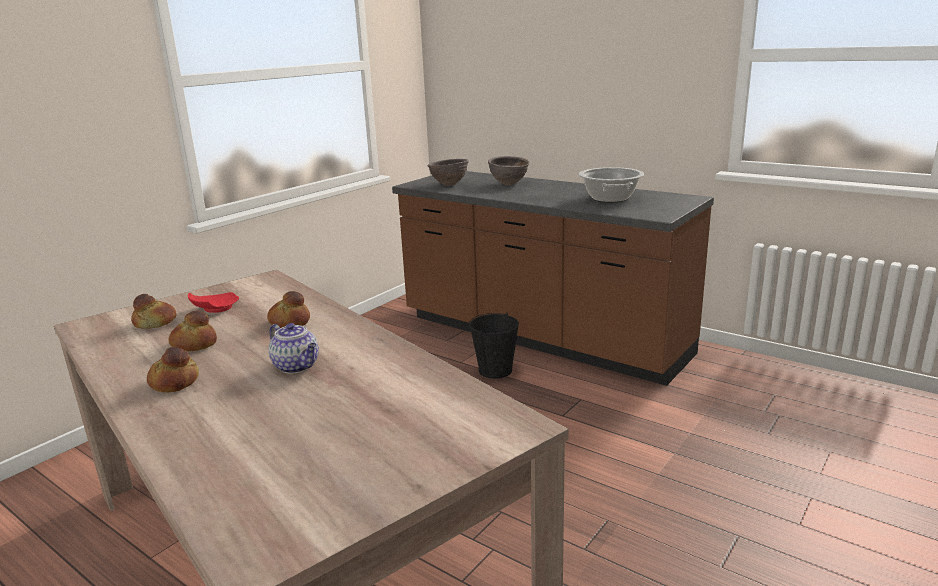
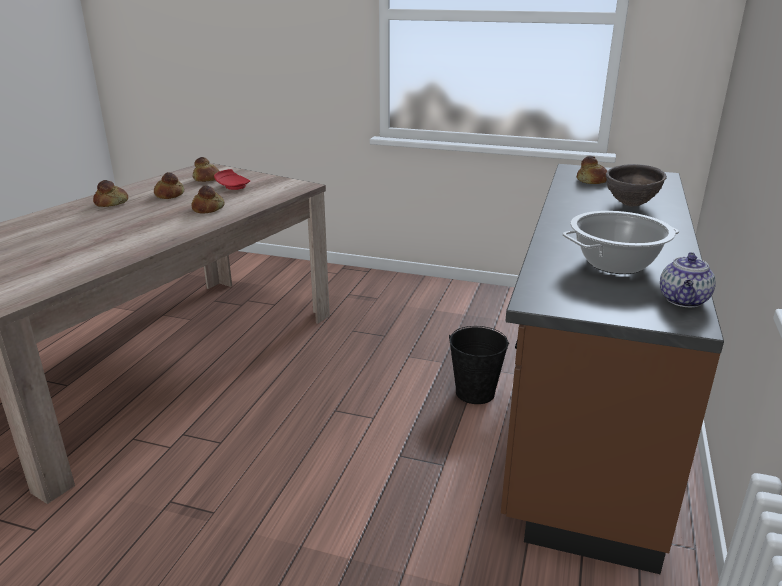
camera: 70 degrees right, 5 degrees up
teapot [269,323,319,374] -> teapot moved to [660,252,716,307]
brown bowl [428,159,469,186] -> bread [577,156,608,184]

